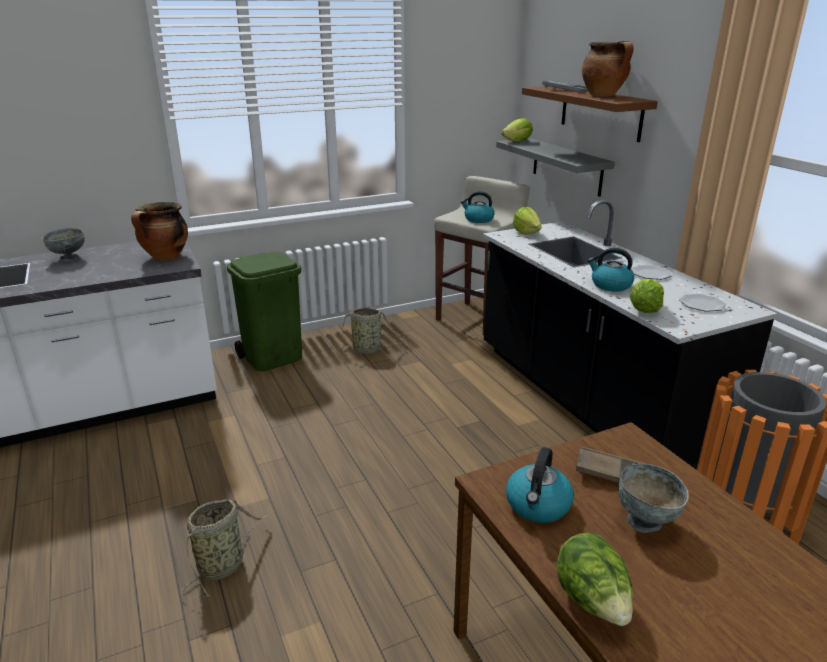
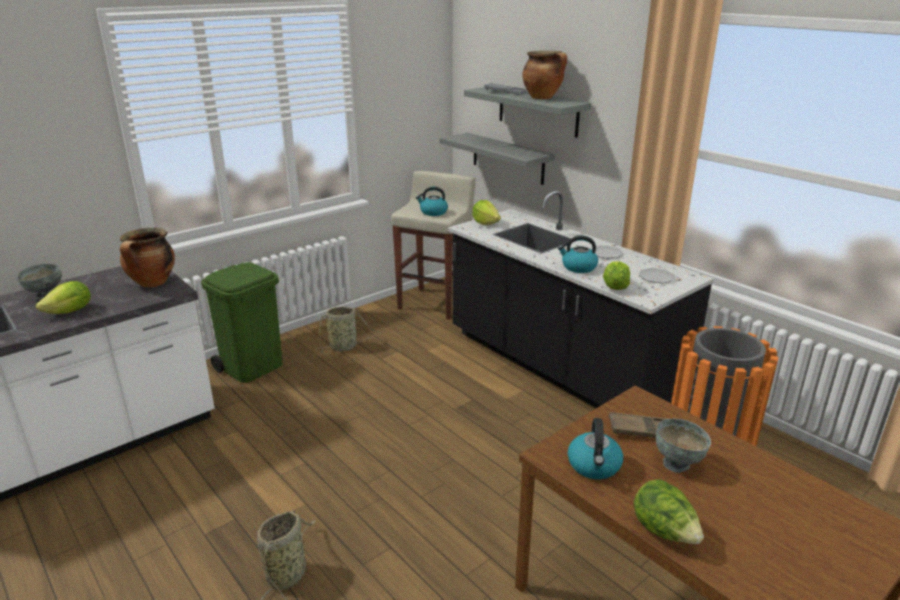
camera: 15 degrees left, 0 degrees up
lettuce [501,118,533,141] -> lettuce moved to [36,281,91,314]
brown shelf [522,86,658,142] -> grey shelf [464,87,591,138]

